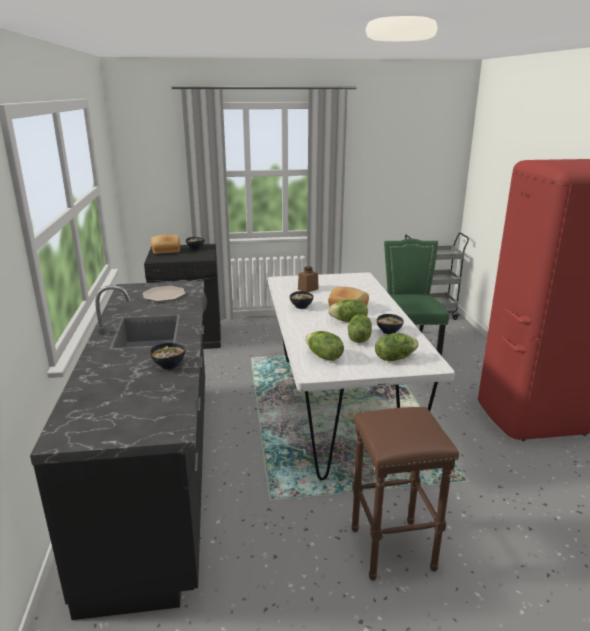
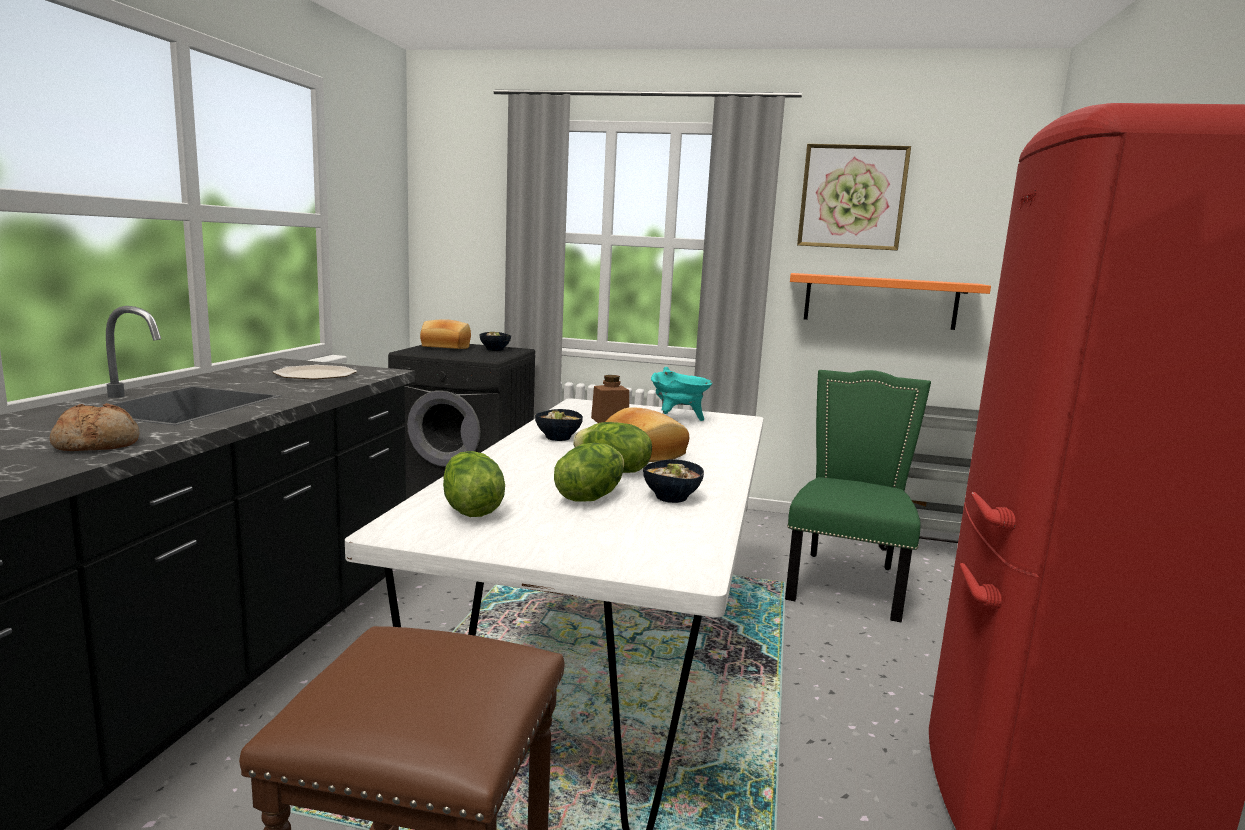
camera: 20 degrees right, 10 degrees down
bowl [150,343,185,369] -> bread [50,403,139,451]
lettuce [375,333,419,361] -> none
none -> turquoise cooking pot [651,367,713,421]
none -> orange shelf [790,273,991,330]
none -> picture [797,144,911,250]

